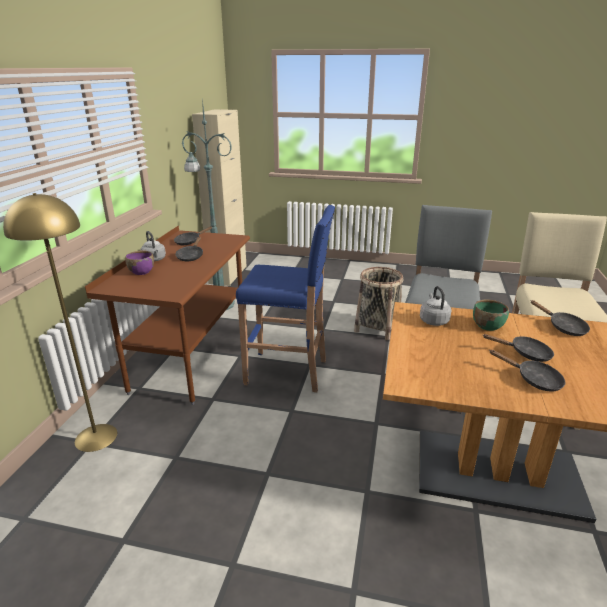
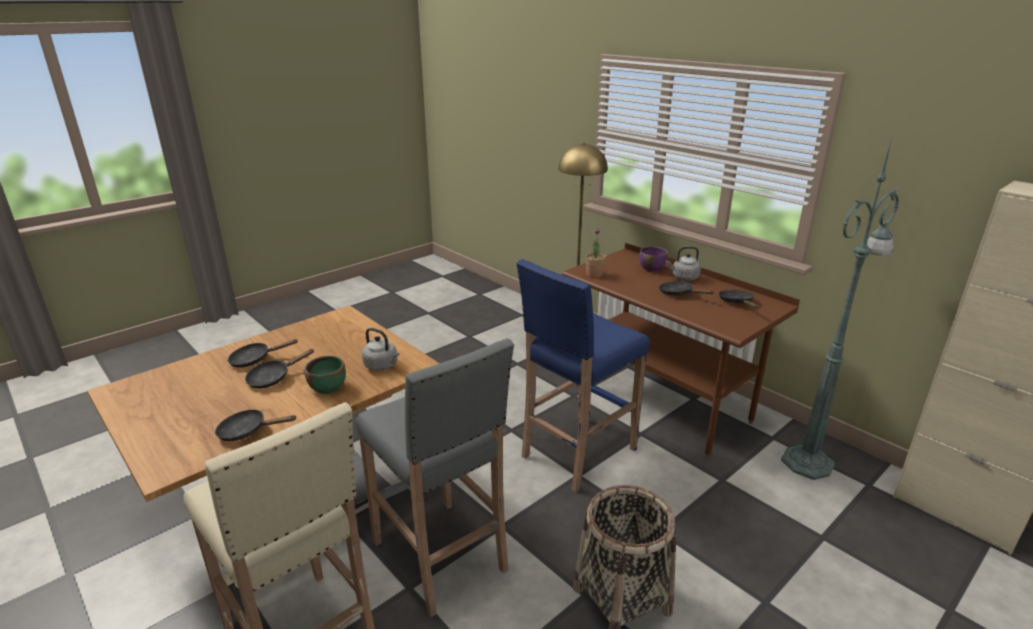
camera: 125 degrees right, 0 degrees up
none -> potted plant [586,228,605,278]

